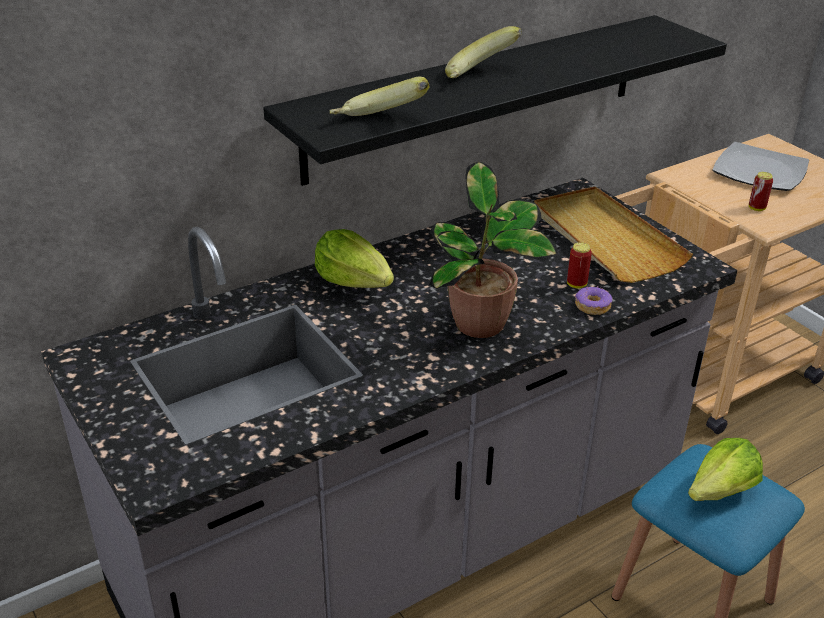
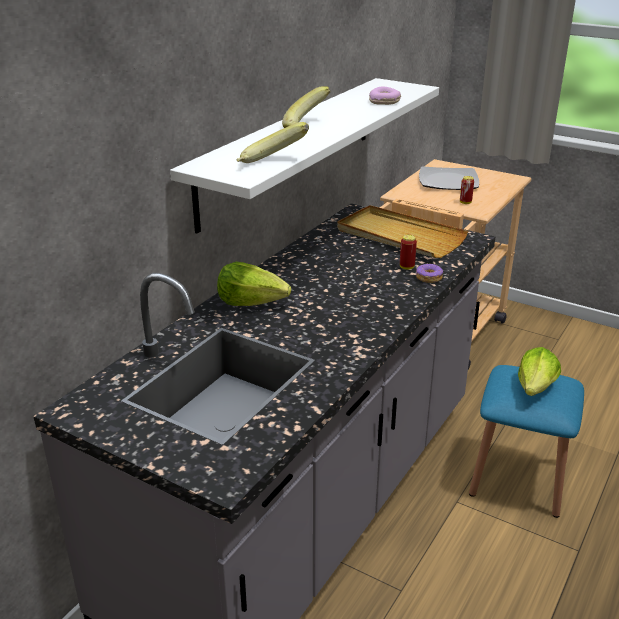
camera: 25 degrees left, 5 degrees down
black shelf [263,15,727,186] -> white shelf [170,78,439,233]
potted plant [429,162,557,338] -> none
none -> donut [369,87,401,105]

